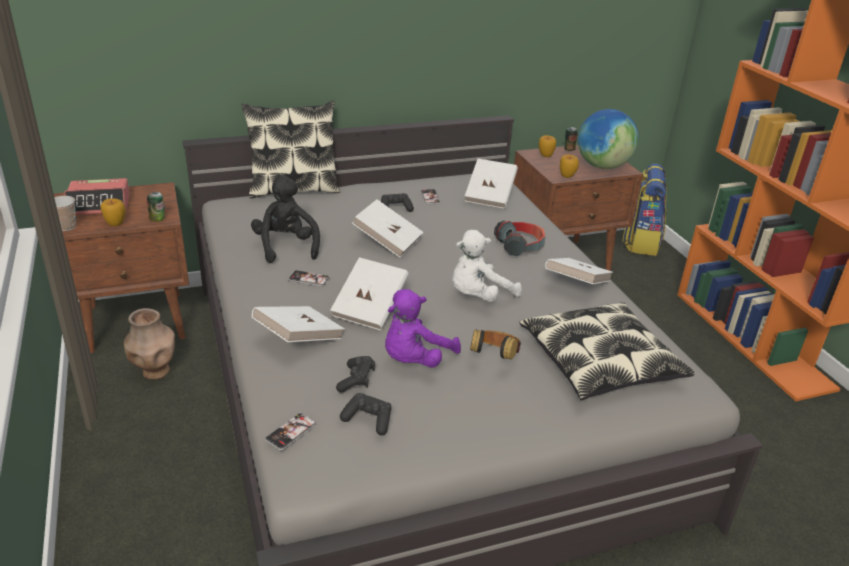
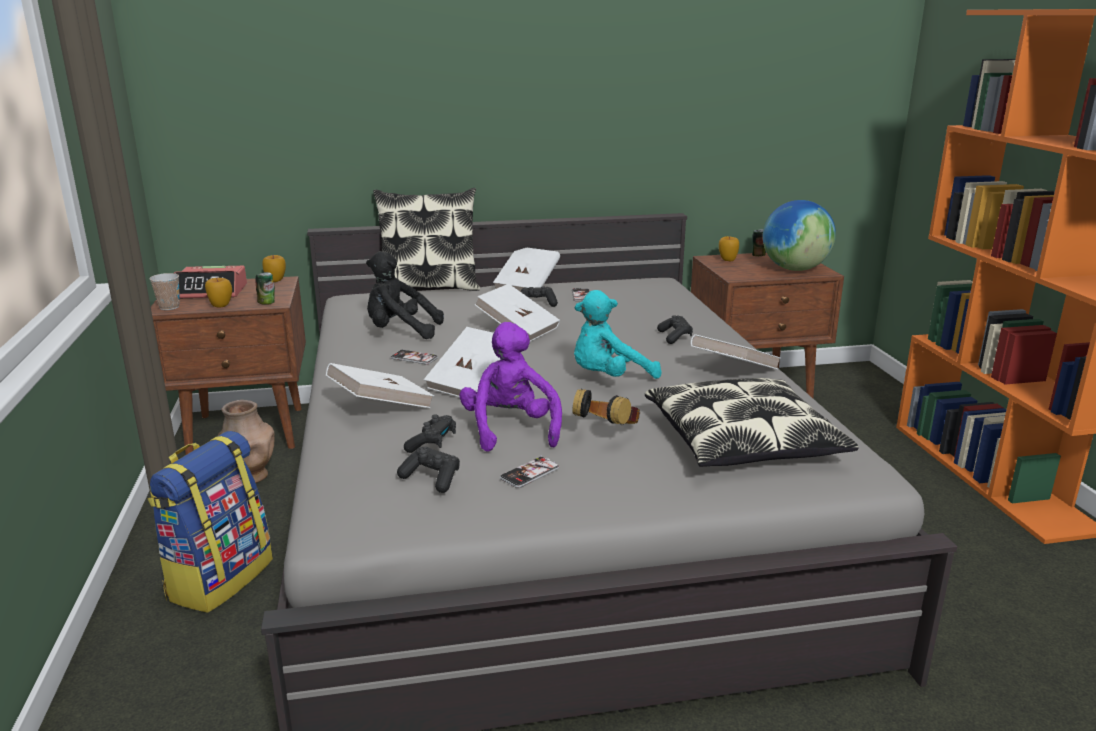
camera: 10 degrees right, 10 degrees down
black plush toy [251,175,320,263] -> black plush toy turned 75 degrees counterclockwise [366,251,444,339]
phone [265,412,316,450] -> phone moved to [500,455,559,488]
purple plush toy [385,289,461,368] -> purple plush toy turned 120 degrees clockwise [459,322,562,452]
white plush toy [452,230,522,302] -> turquoise plush toy [574,290,662,379]
white book [465,158,518,209] -> white book moved to [493,248,560,292]
headphones [494,220,545,256] -> black game controller [657,315,693,344]
apple [560,154,579,178] -> apple moved to [262,255,286,282]
backpack [622,163,667,256] -> backpack moved to [147,431,273,613]

